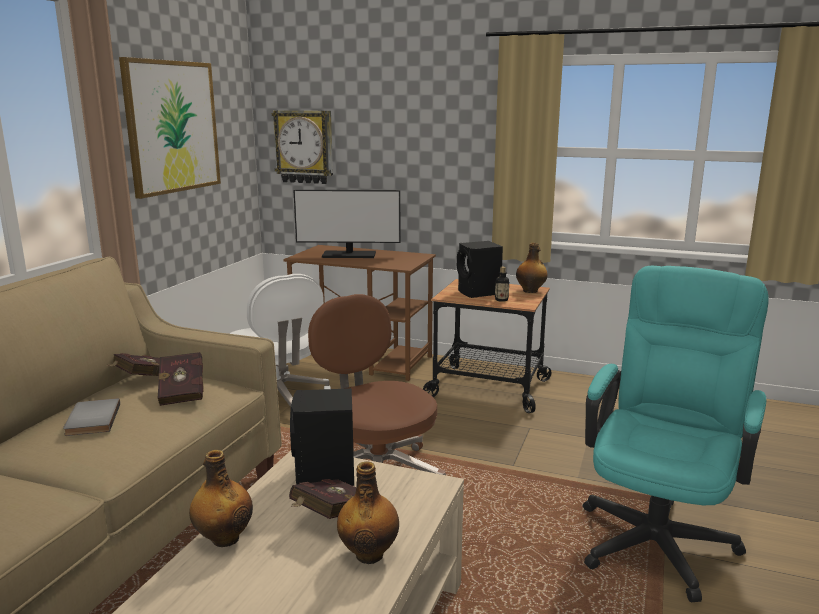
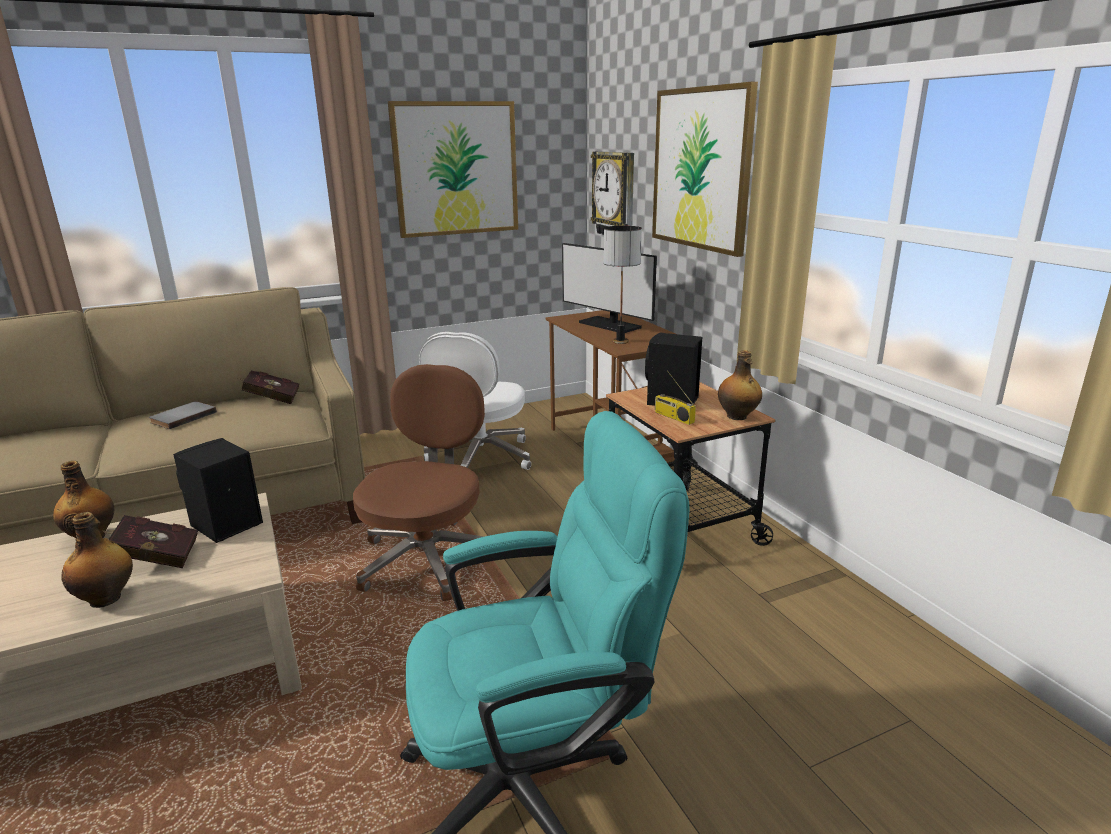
camera: 45 degrees right, 5 degrees up
red book [158,352,204,406] -> none
bottle [495,267,509,302] -> radio [655,370,696,425]
none -> table lamp [604,226,642,344]
none -> picture [652,82,758,257]

